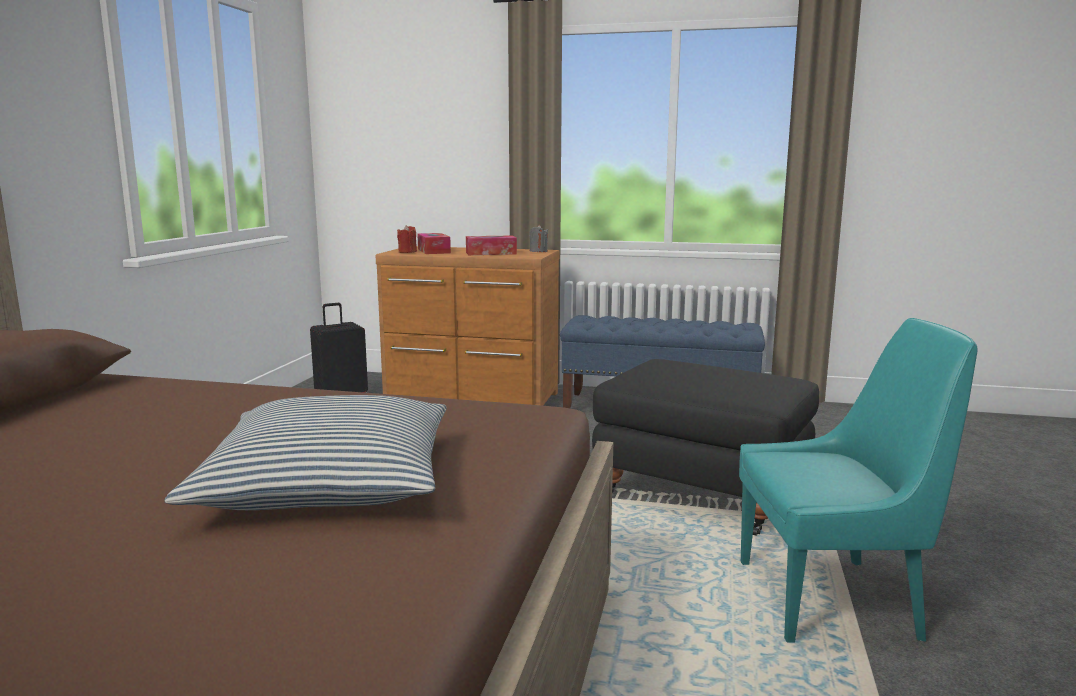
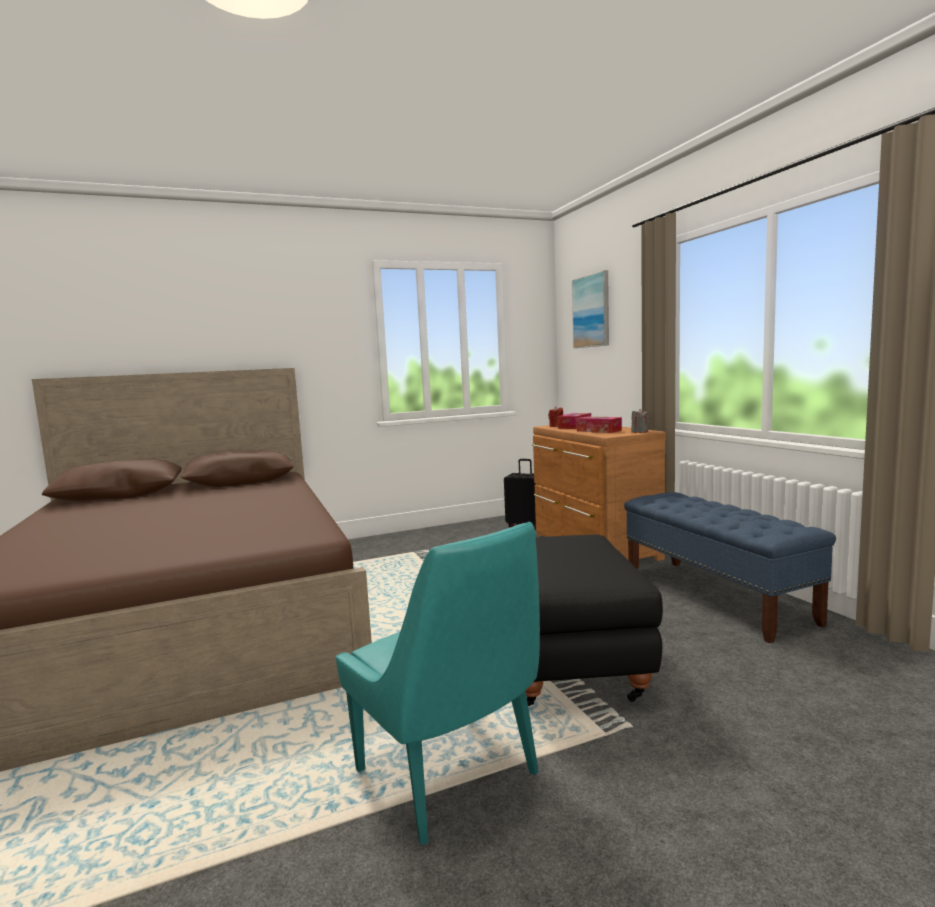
camera: 55 degrees right, 5 degrees down
pillow [164,395,446,510] -> none
none -> picture [572,270,609,348]

